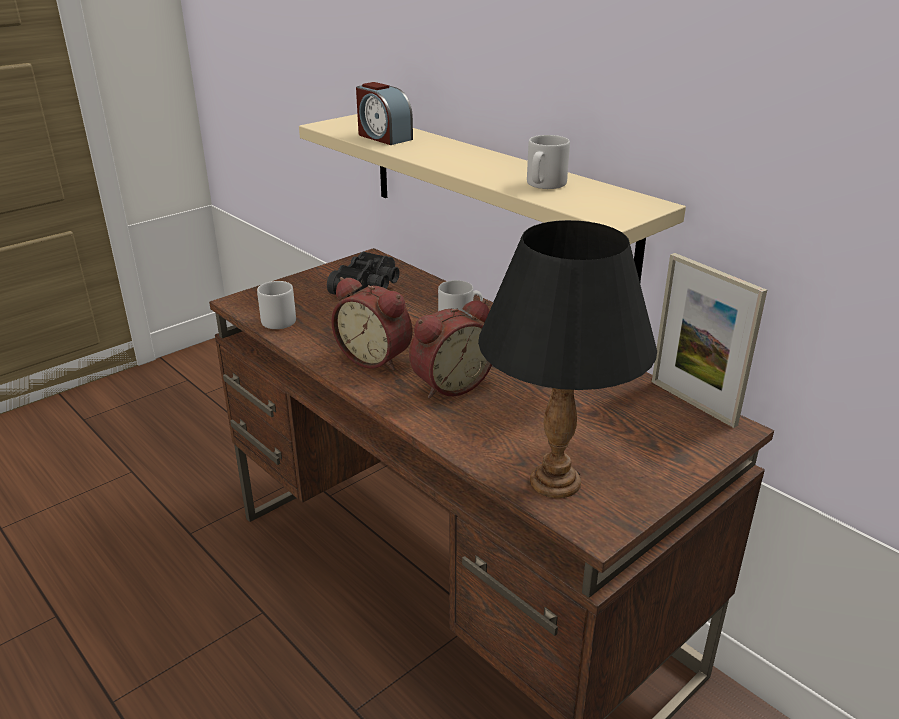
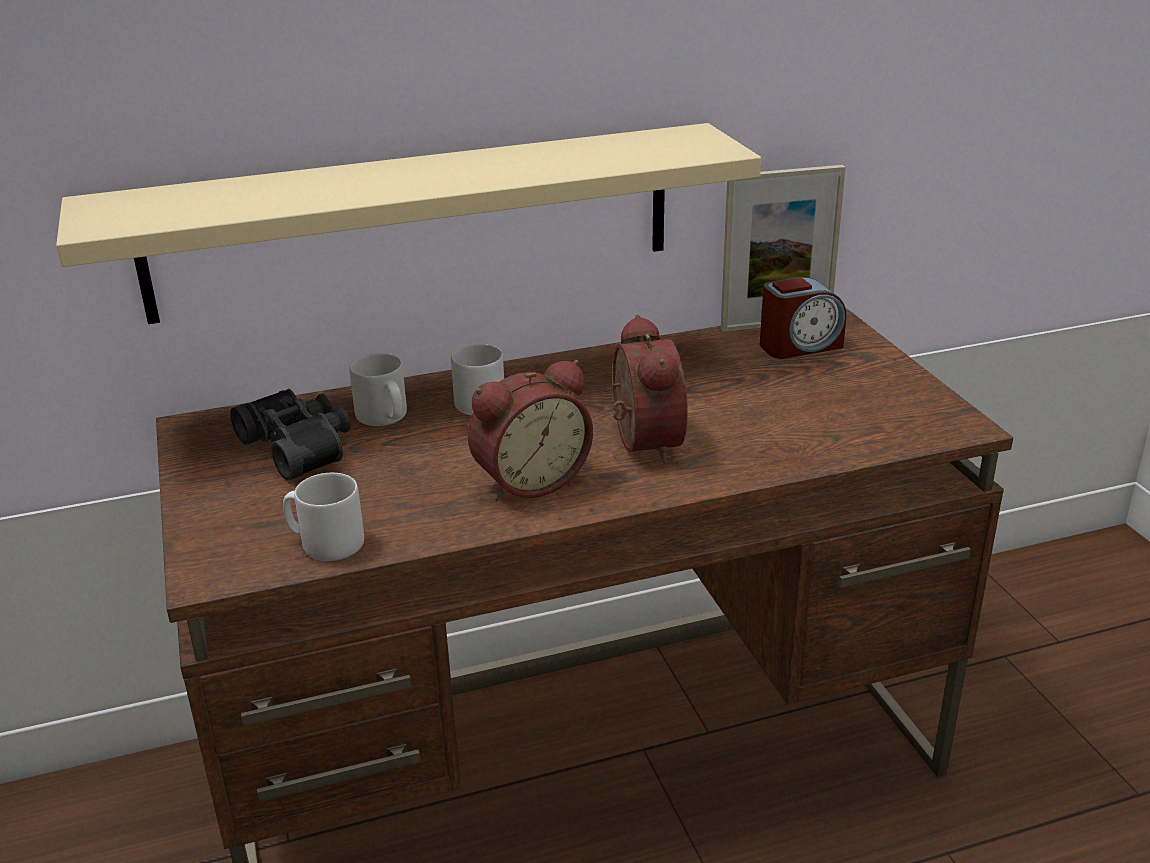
camera: 65 degrees left, 0 degrees up
alarm clock [356,82,413,145] -> alarm clock moved to [760,277,846,359]
black table lamp [478,220,657,498] -> none
grey mug [527,135,570,189] -> grey mug moved to [349,353,407,426]

